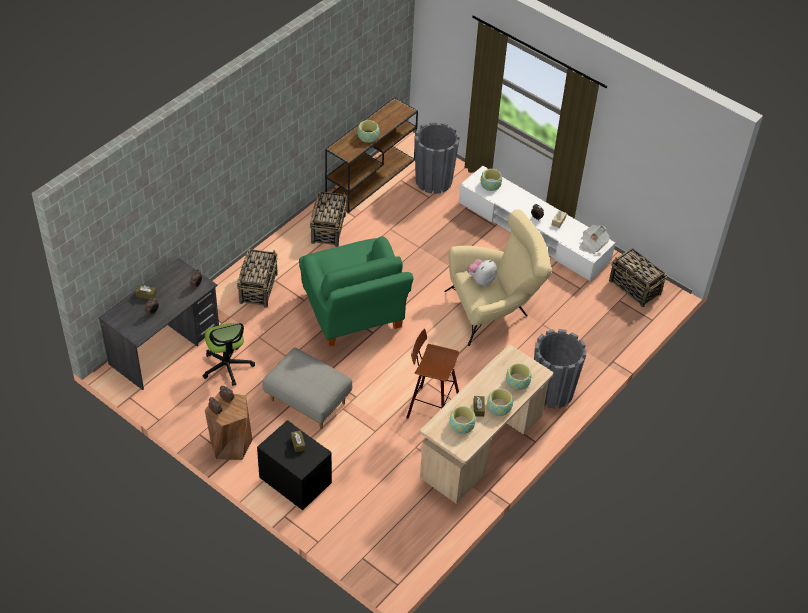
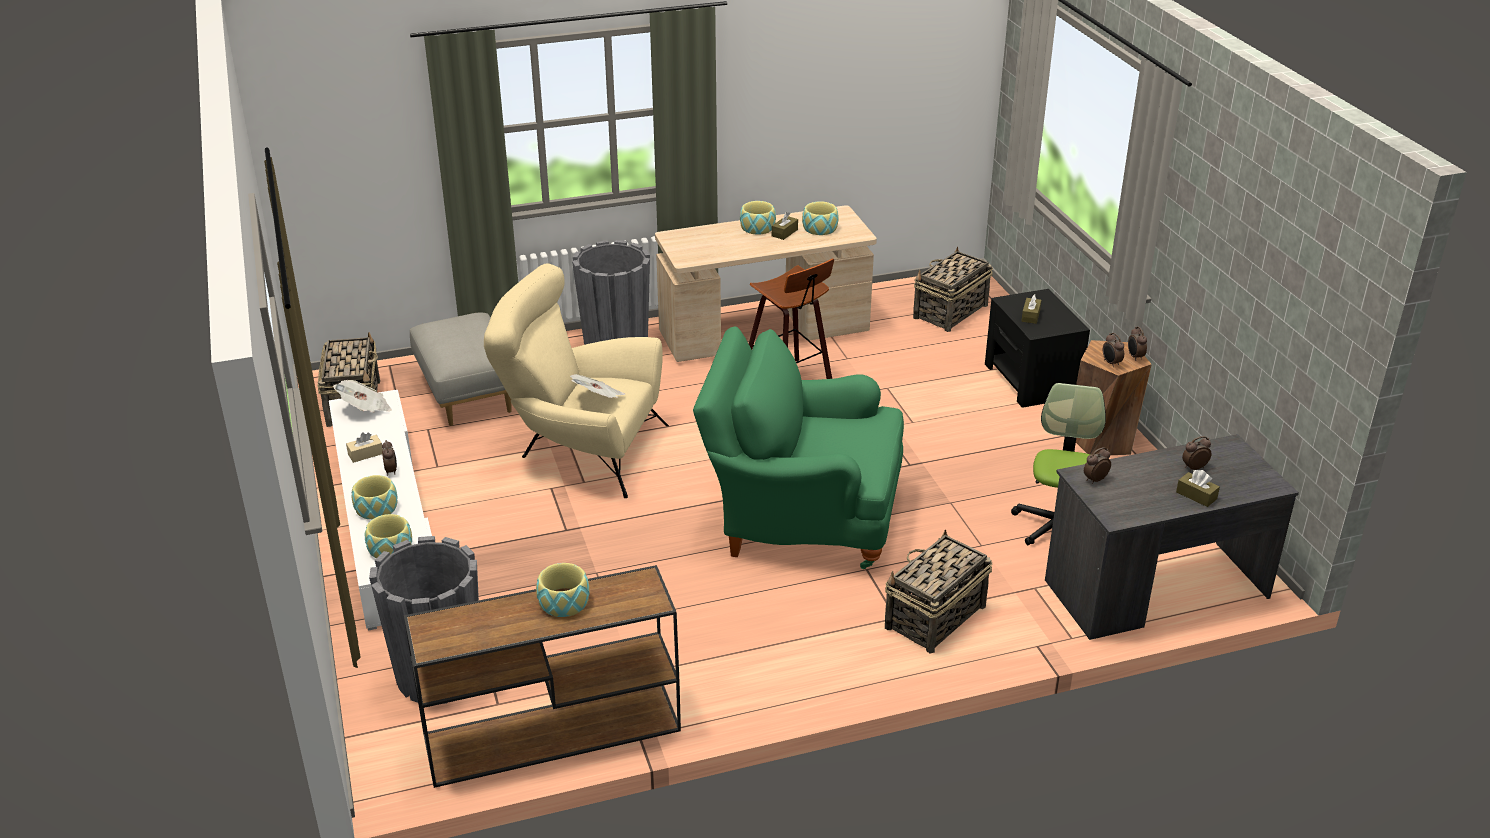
camera: 145 degrees left, 15 degrees down
grey ottoman [263,348,352,429] -> grey ottoman moved to [410,313,512,426]
green armchair [299,236,413,347] -> green armchair turned 90 degrees counterclockwise [693,326,904,569]
basket [310,191,347,247] -> basket moved to [913,246,993,332]
plush toy [467,259,497,286] -> newspaper [570,374,625,398]
bowl [506,363,532,390] -> bowl moved to [352,475,398,519]

